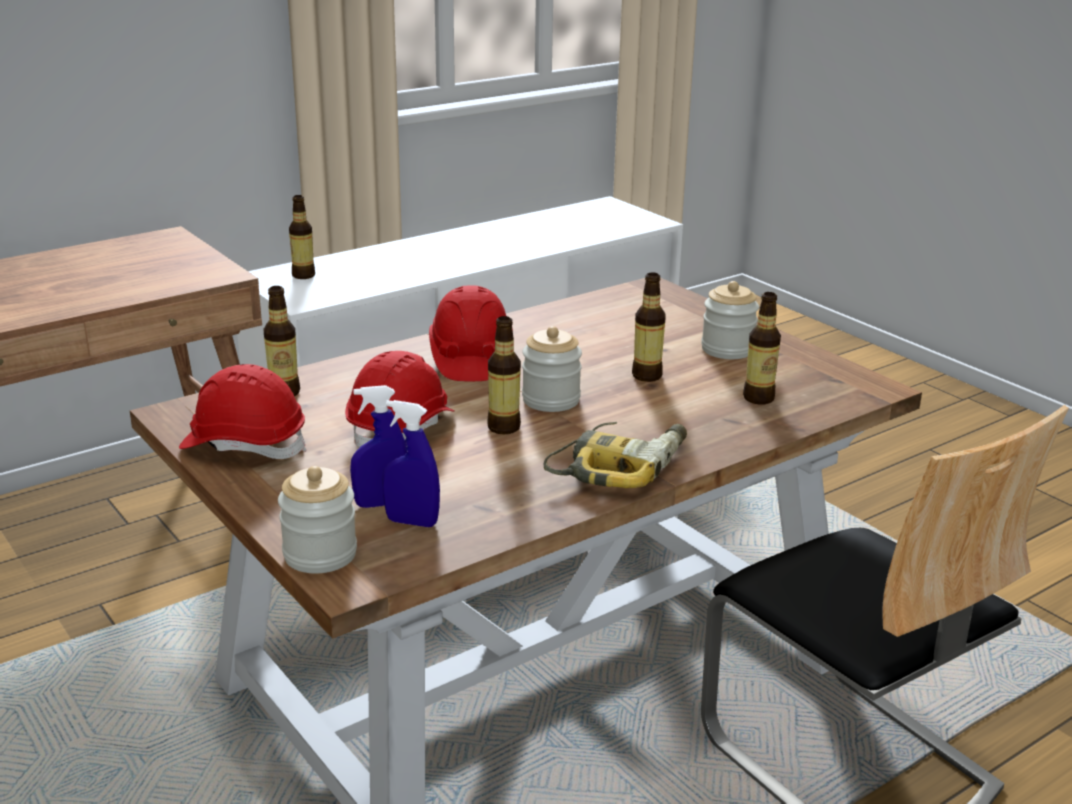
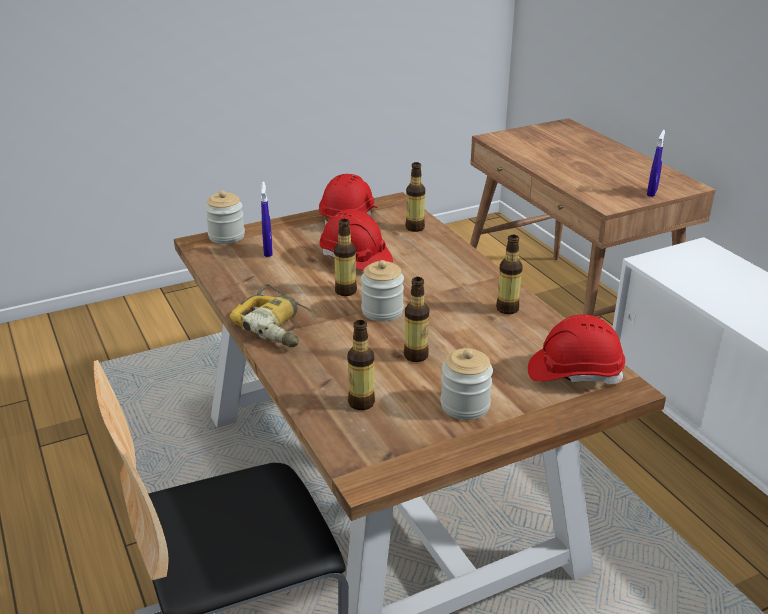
camera: 100 degrees right, 5 degrees up
bottle [289,195,315,279] -> bottle moved to [496,235,523,314]
blue spray bottle [382,400,440,527] -> blue spray bottle moved to [647,130,665,197]
red hard hat [429,285,513,381] -> red hard hat moved to [528,314,625,384]

